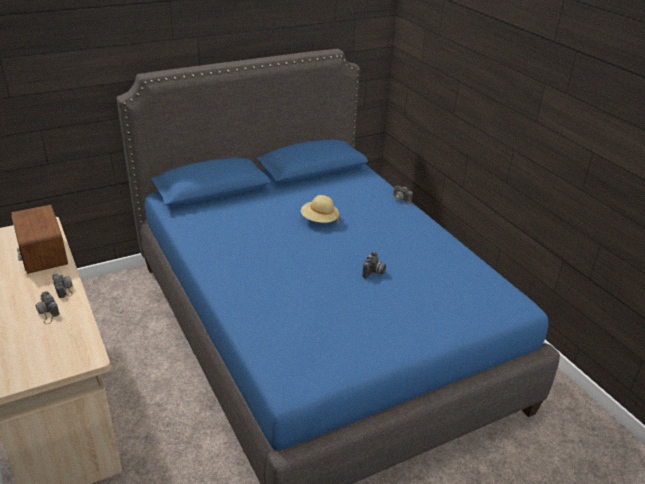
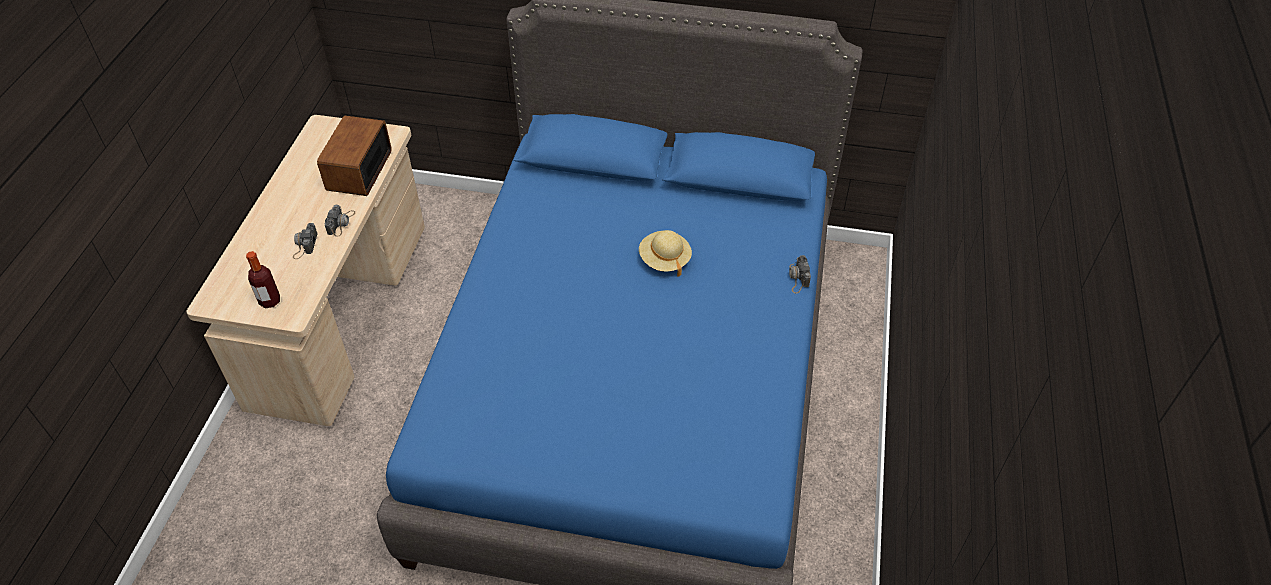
camera: 40 degrees right, 15 degrees up
camera [362,252,386,279] -> none
none -> bottle [246,251,280,308]

